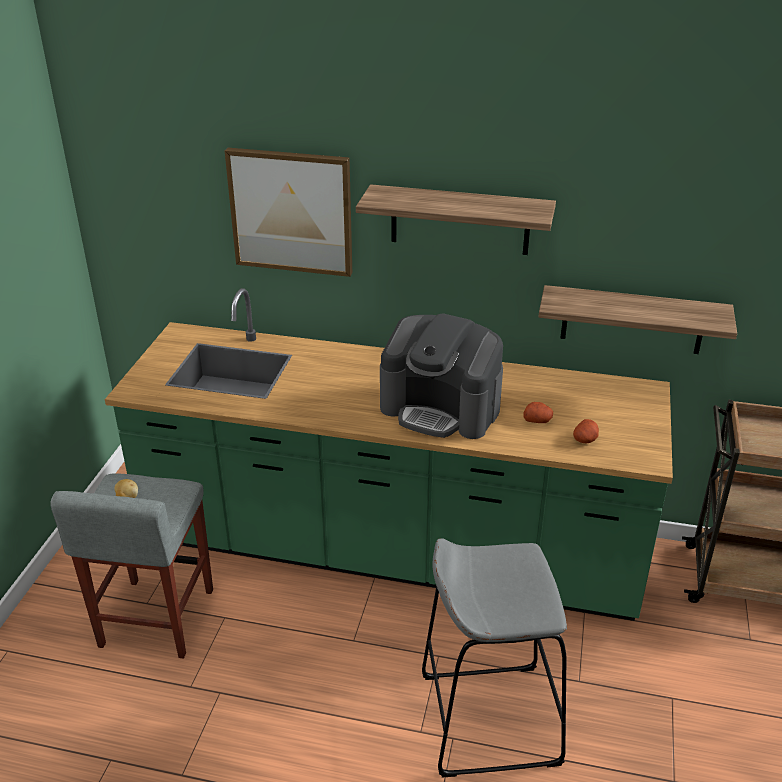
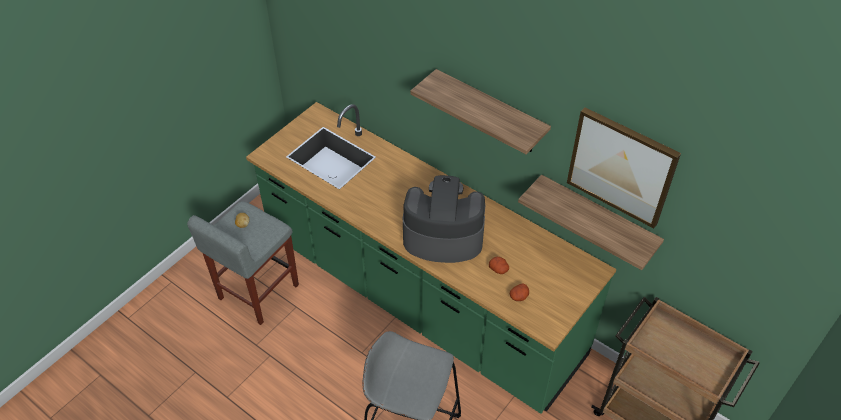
camera: 25 degrees right, 15 degrees up
picture [225,148,352,277] -> picture moved to [567,107,681,228]
coffee machine [380,313,503,439] -> coffee machine turned 135 degrees clockwise [403,175,485,263]

